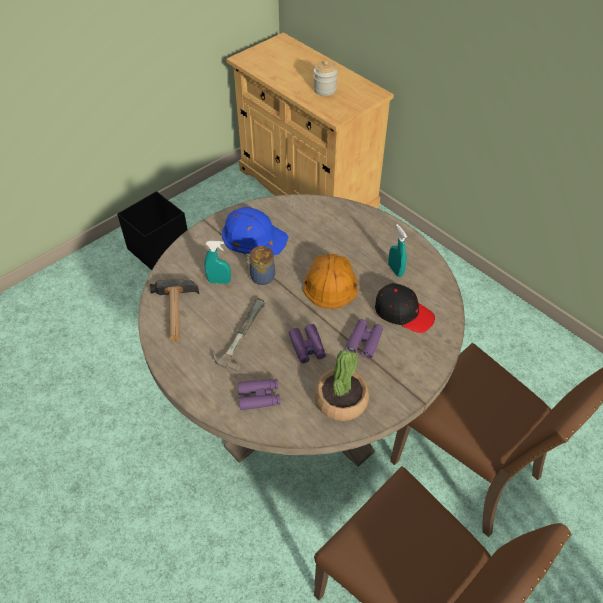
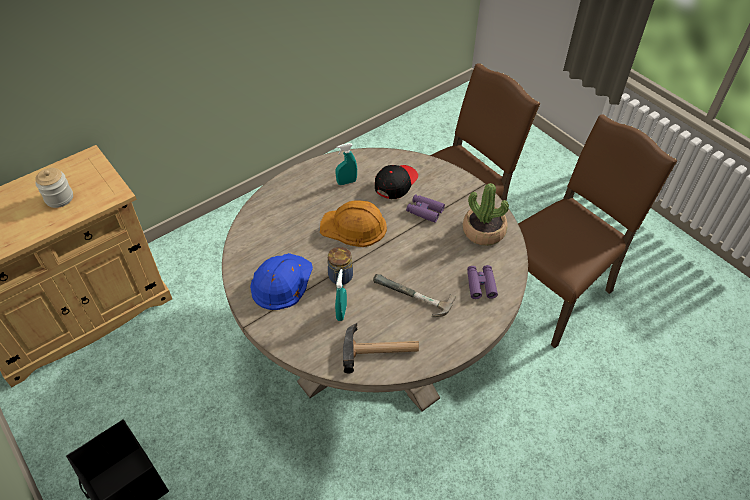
camera: 85 degrees left, 0 degrees up
purple binoculars [289,324,326,364] -> none

